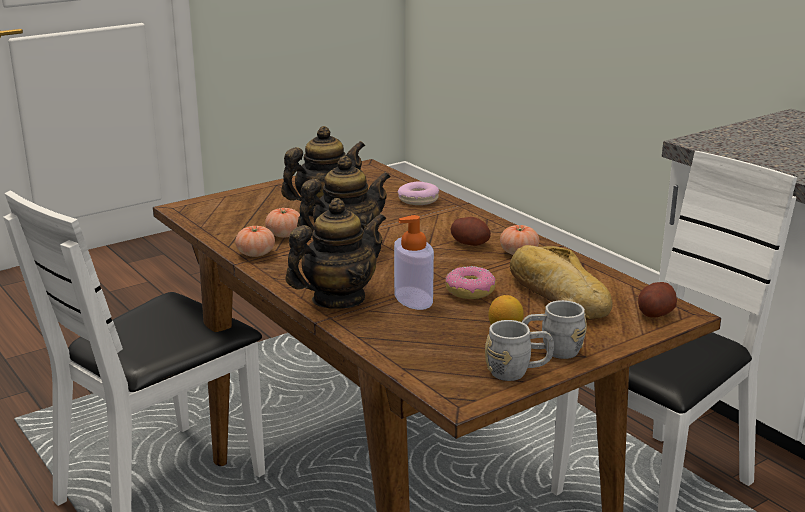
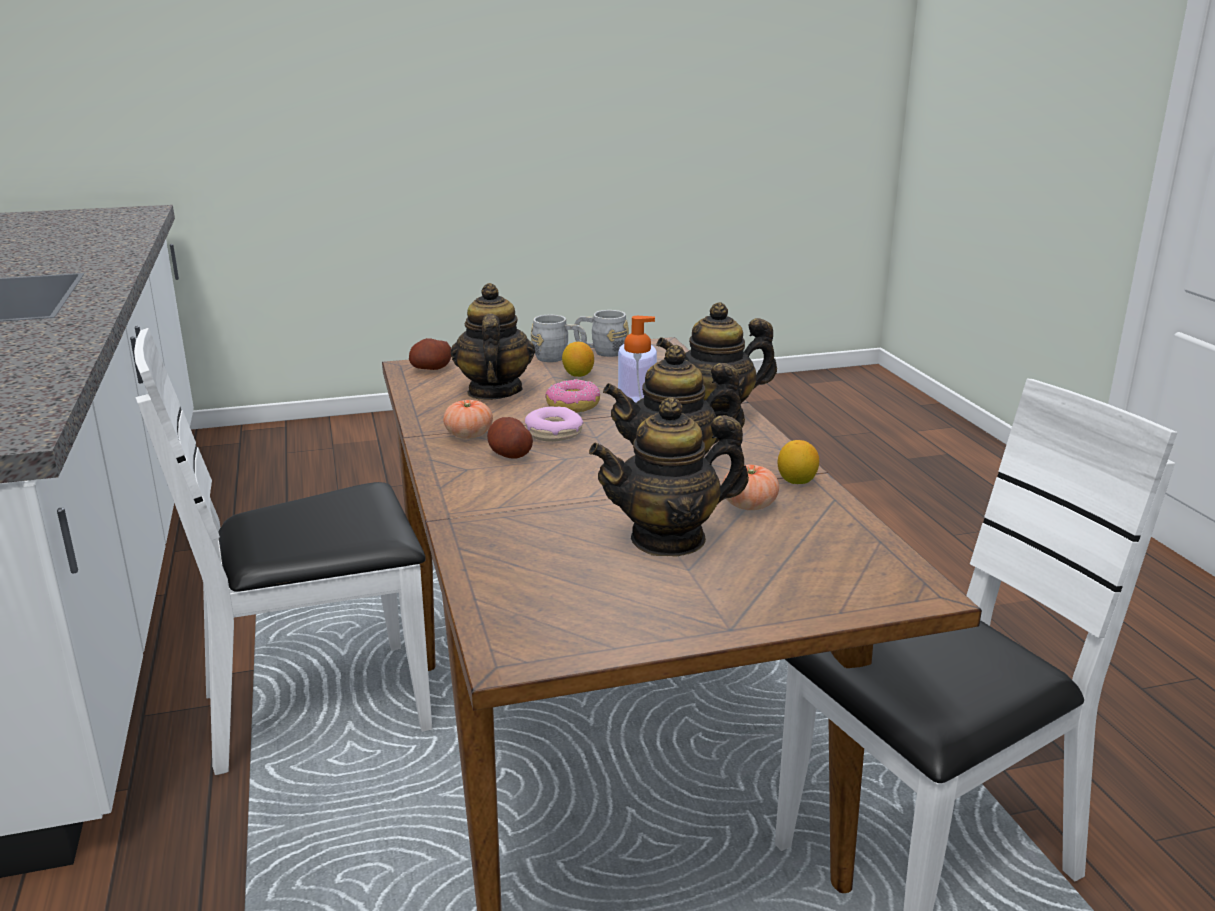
camera: 160 degrees left, 0 degrees up
tomato [235,226,275,257] -> lemon [778,440,819,484]
donut [397,181,439,205] -> donut moved to [525,406,583,442]
bread [510,245,613,320] -> teapot [451,283,535,400]

